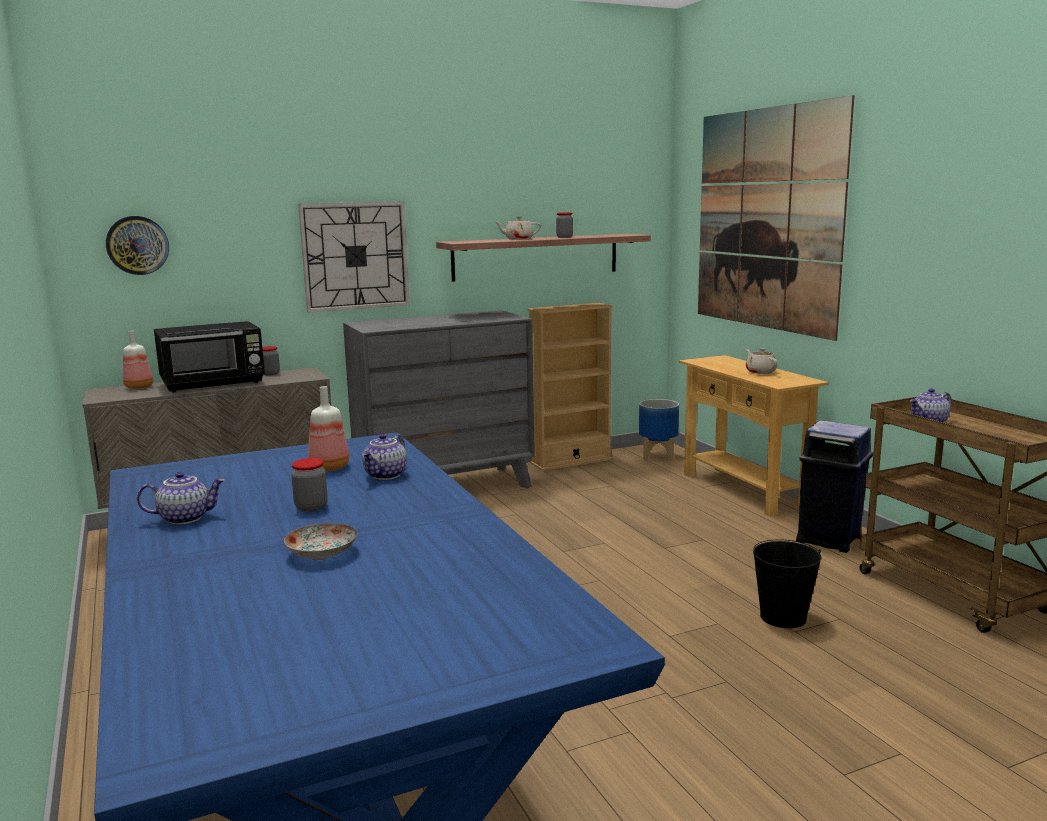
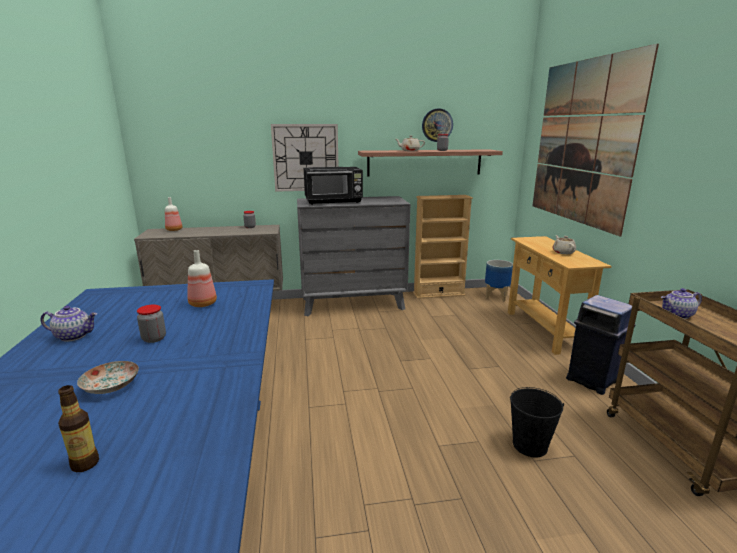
camera: 15 degrees right, 5 degrees up
wall clock [106,216,169,275] -> wall clock moved to [422,108,453,142]
black microwave [154,321,265,393] -> black microwave moved to [304,167,363,205]
teapot [362,434,407,480] -> none
none -> bottle [58,385,99,472]

